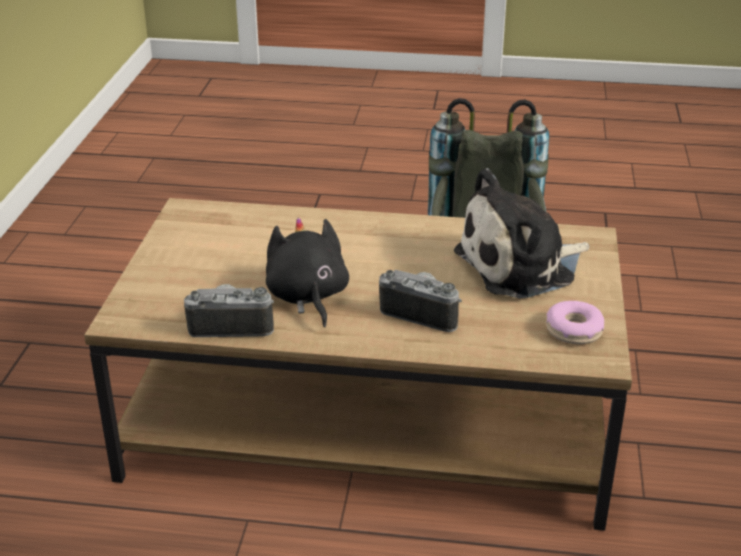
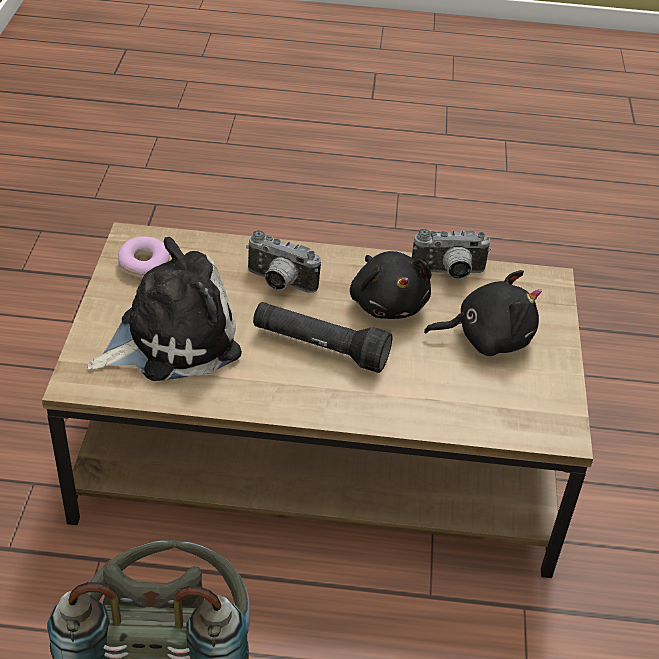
camera: 175 degrees right, 10 degrees up
none -> black flashlight [253,302,392,373]
none -> black plush toy [424,270,542,356]

